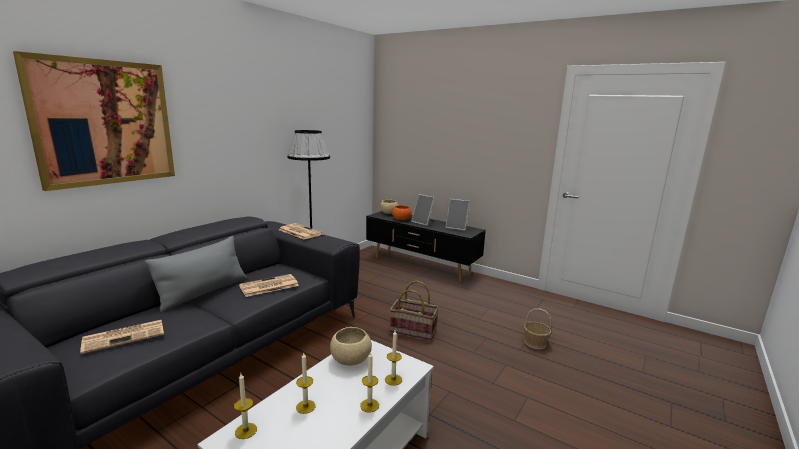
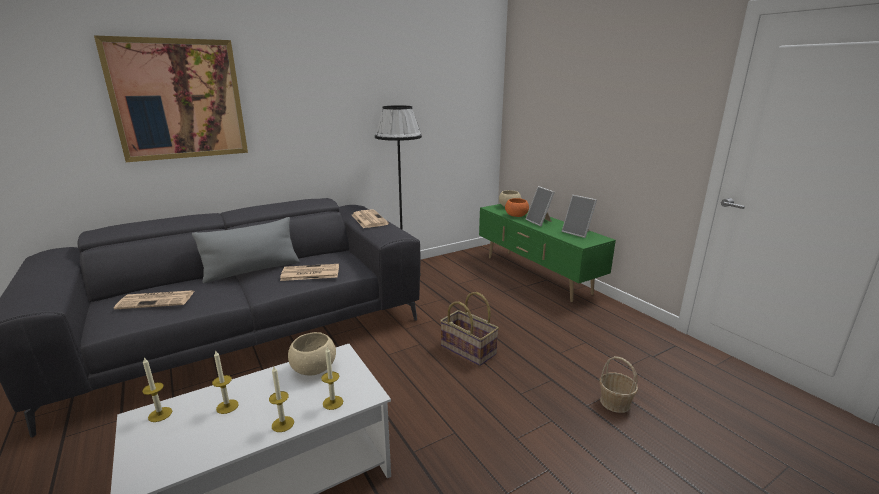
camera: 25 degrees right, 5 degrees up
black tv stand [366,211,486,282] -> green tv stand [479,204,616,302]

